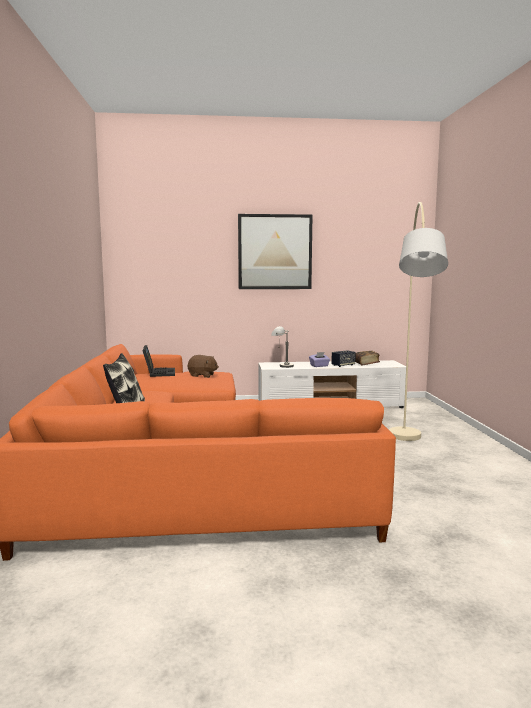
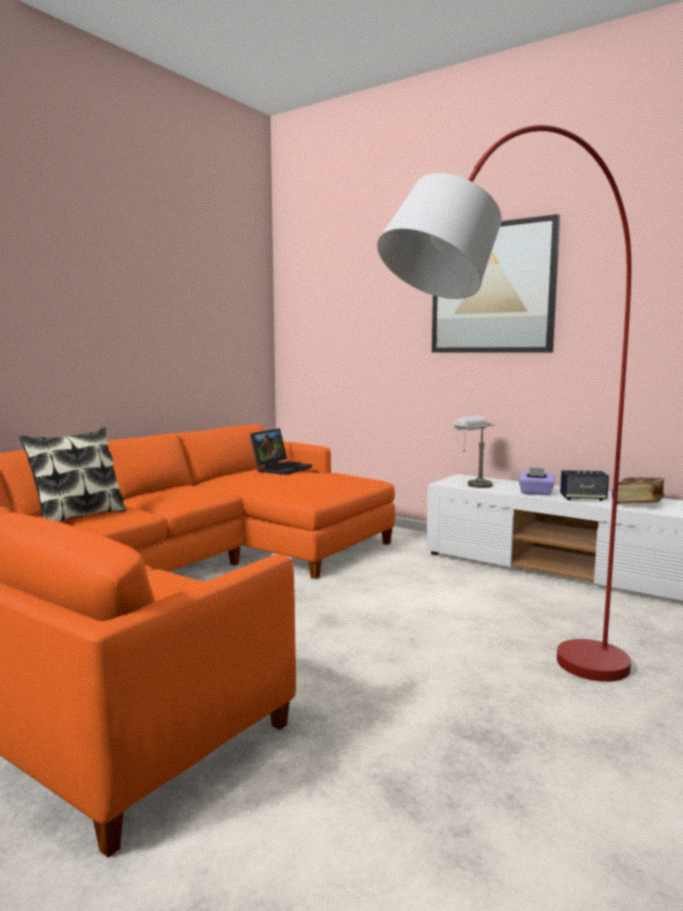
camera: 40 degrees right, 0 degrees up
brown plush toy [188,355,219,378] -> none
beige floor lamp [389,202,448,441] -> red floor lamp [377,125,631,682]

